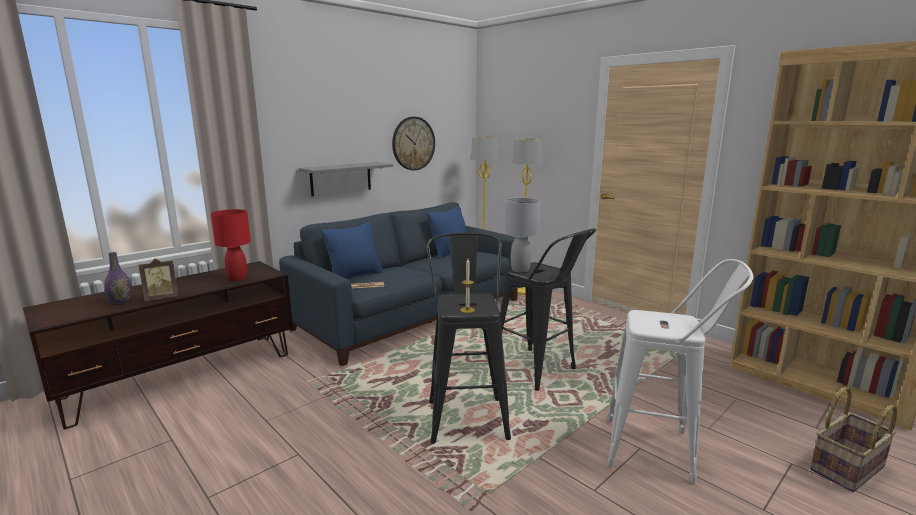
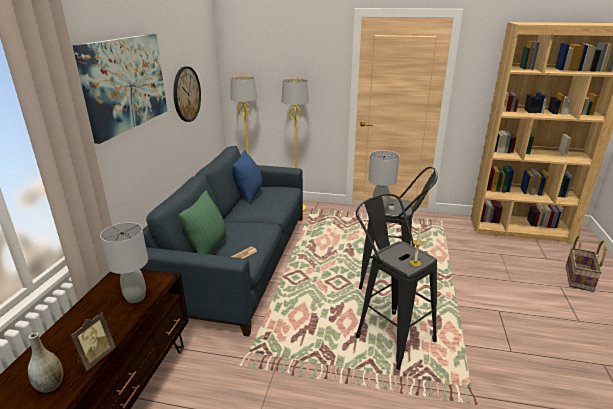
camera: 35 degrees left, 10 degrees up
purple vase [104,252,132,304] -> grey vase [28,332,64,393]
red table lamp [211,209,251,281] -> grey table lamp [100,222,148,303]
grey shelf [299,162,393,197] -> none
blue pillow [321,222,383,279] -> green pillow [179,190,227,254]
white stool [607,259,754,483] -> none
none -> picture [73,34,167,144]

